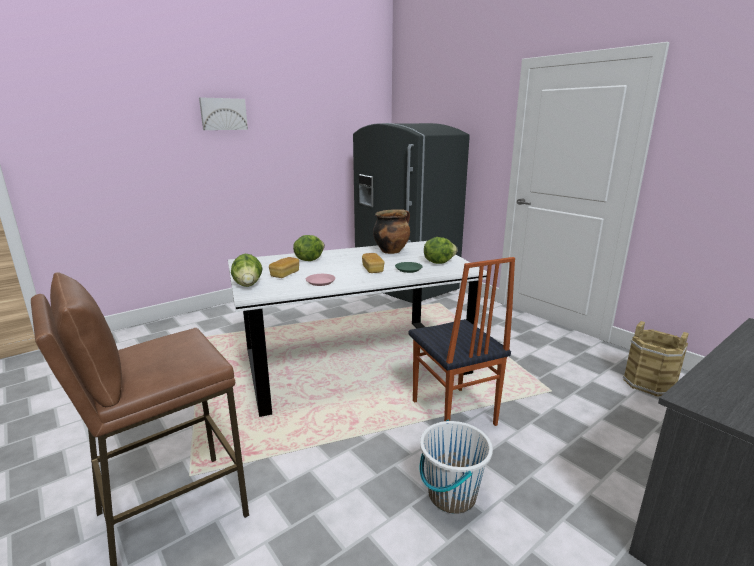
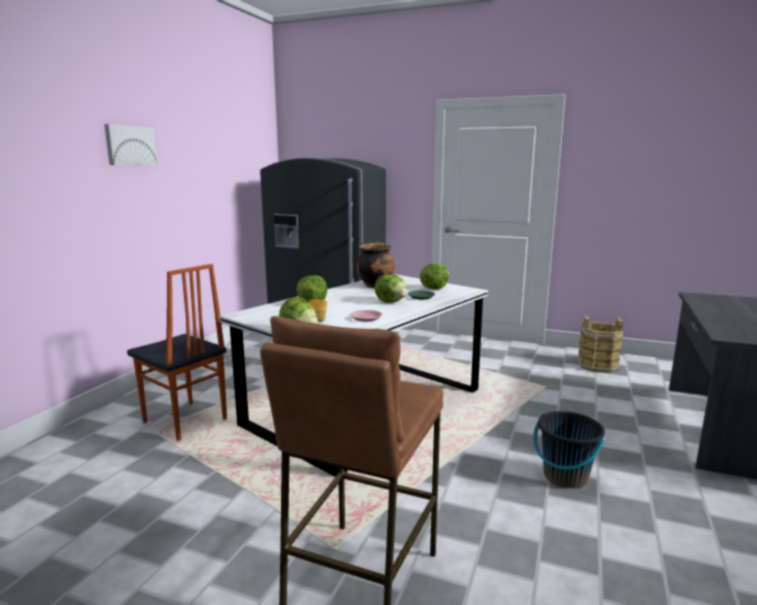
camera: 30 degrees left, 5 degrees down
bread [362,253,385,273] -> lettuce [375,274,407,303]
chair [409,257,515,426] -> chair moved to [127,264,227,441]
white bucket [420,420,493,514] -> black bucket [533,411,605,488]

